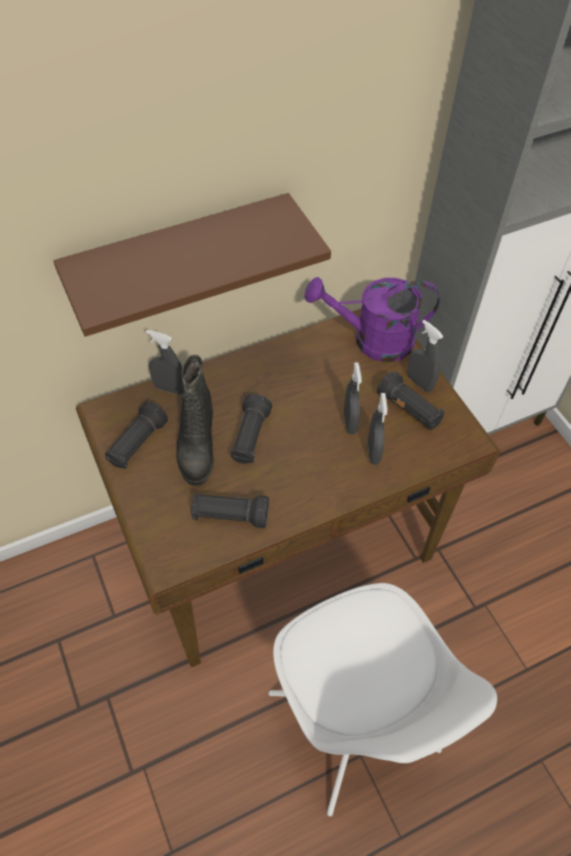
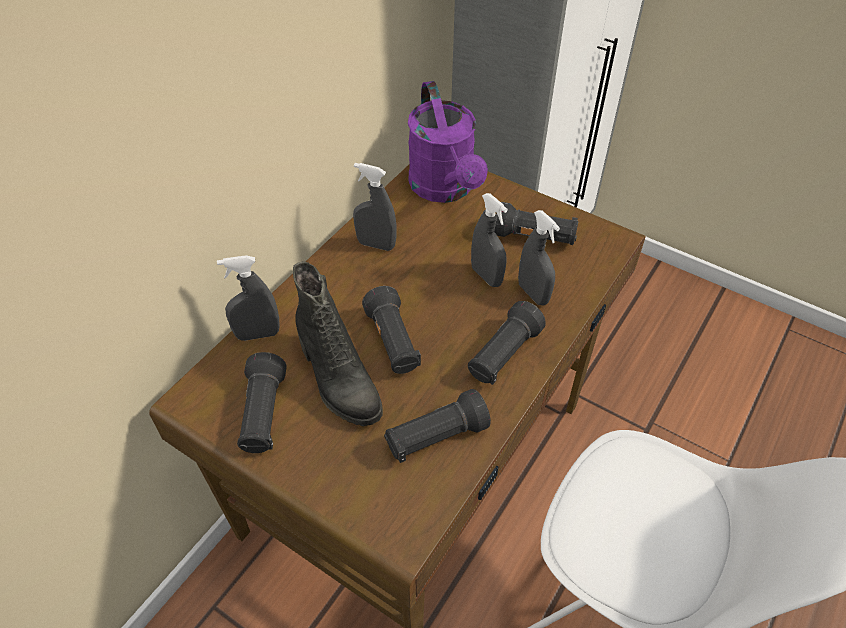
camera: 30 degrees left, 5 degrees down
brown shelf [54,193,331,337] -> none
purple watering can [305,277,439,362] -> purple watering can turned 75 degrees counterclockwise [408,81,488,203]
grey spray bottle [407,320,443,392] -> grey spray bottle moved to [353,163,397,251]
none -> black flashlight [468,301,546,385]

